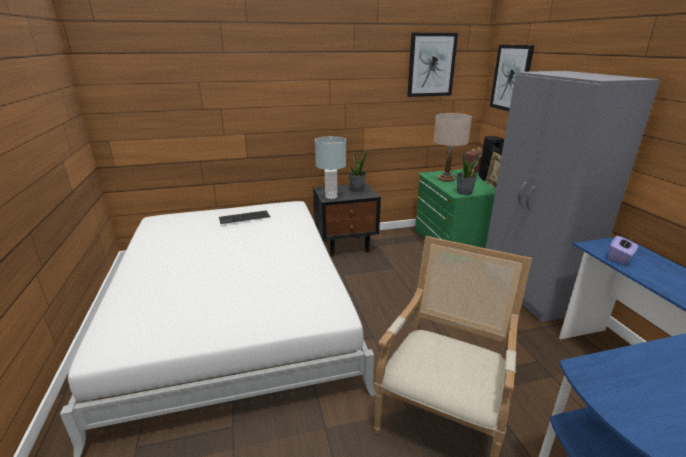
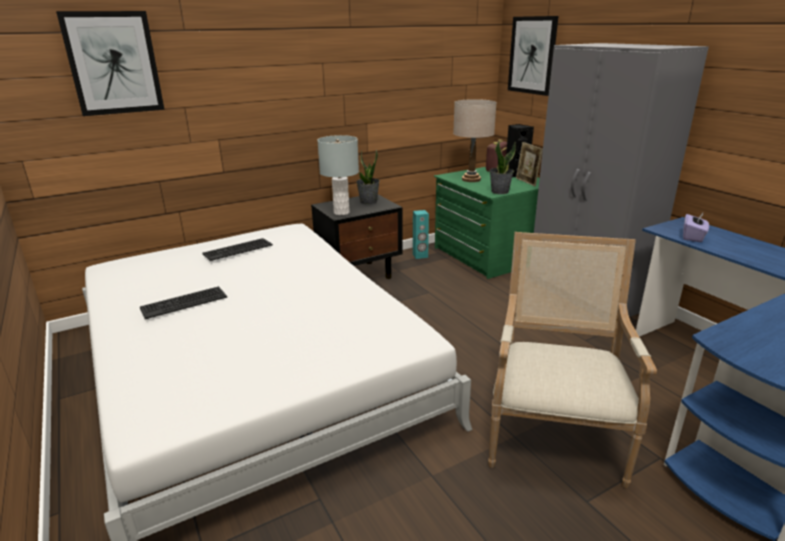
camera: 15 degrees left, 0 degrees up
picture [407,33,458,97] -> picture moved to [56,11,165,116]
none -> keyboard [140,286,227,319]
none -> turquoise speaker [413,210,429,259]

